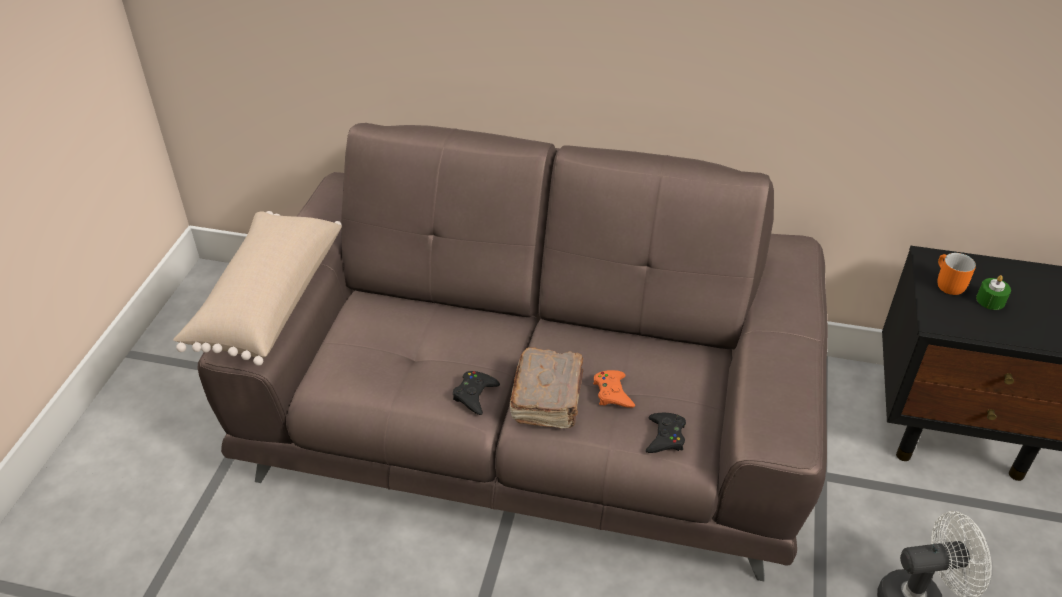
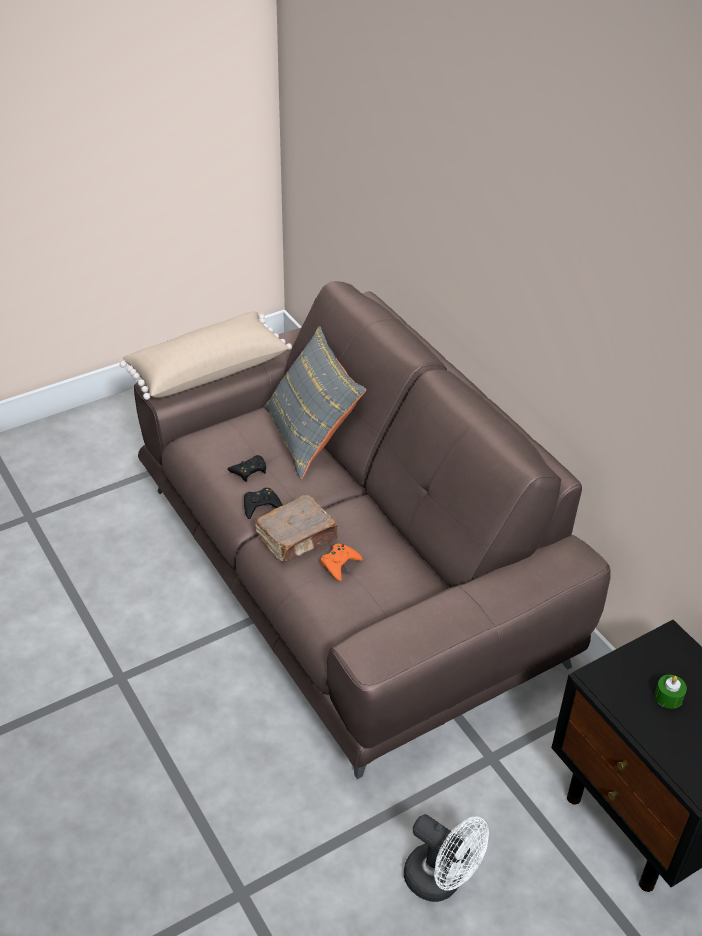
camera: 45 degrees right, 0 degrees up
black game controller [646,413,686,453] -> black game controller moved to [227,455,266,482]
orange mug [937,253,976,295] -> none
none -> grey pillow [264,326,366,480]

